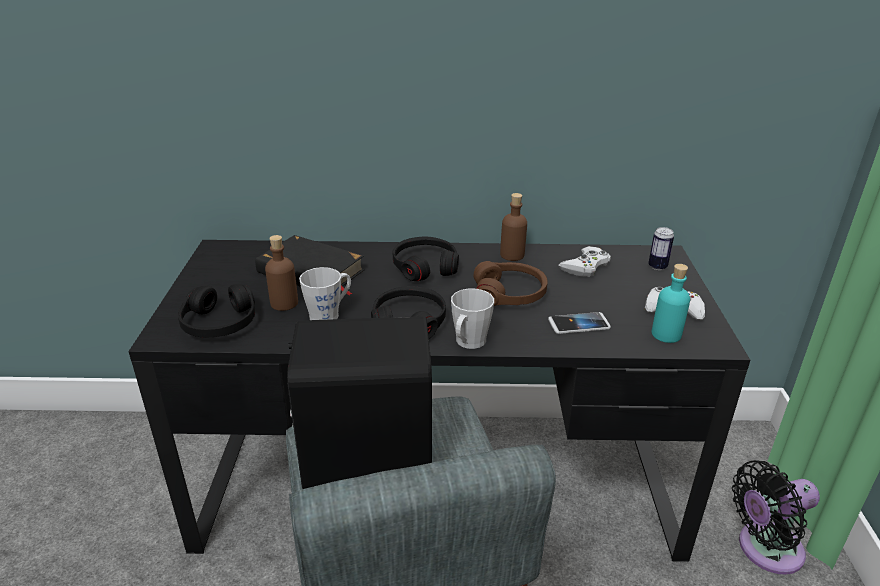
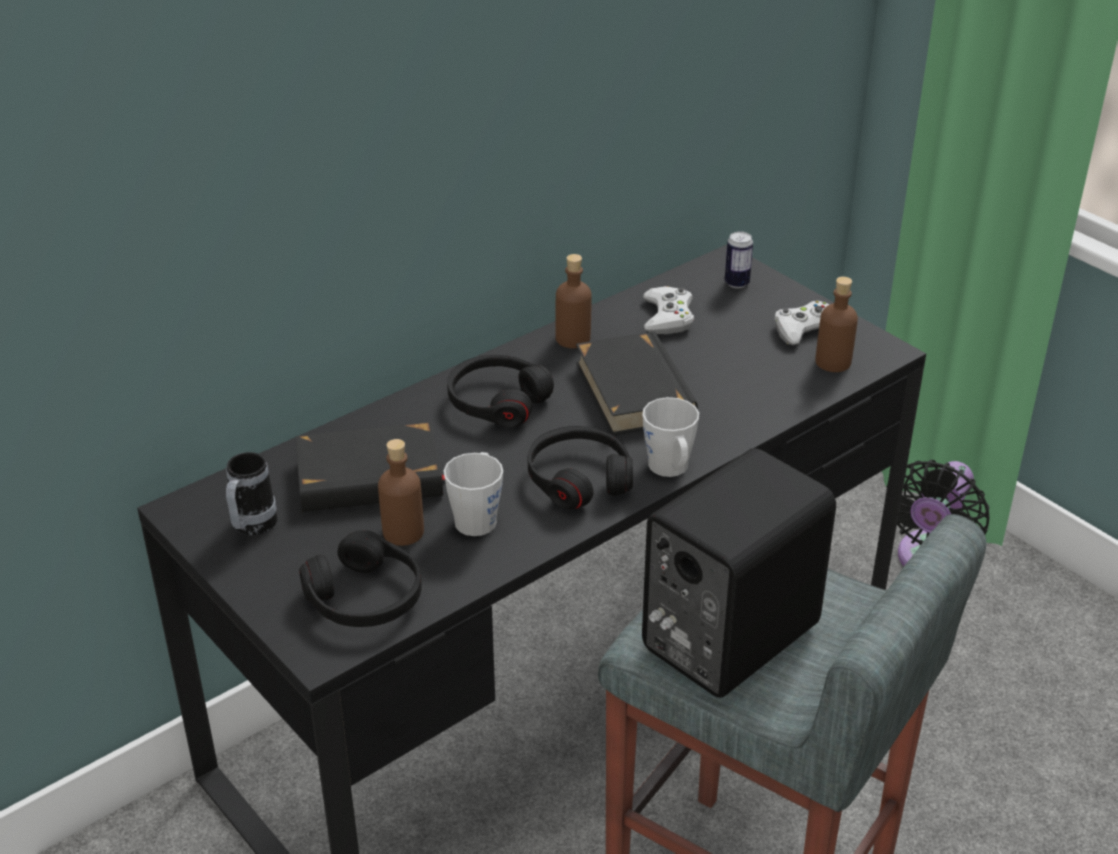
camera: 40 degrees left, 5 degrees up
brown headphones [473,261,548,306] -> black book [576,331,698,435]
phone [548,312,611,334] -> none
turquoise bottle [652,264,690,343] -> brown bottle [815,276,858,372]
none -> mug [226,452,278,535]

